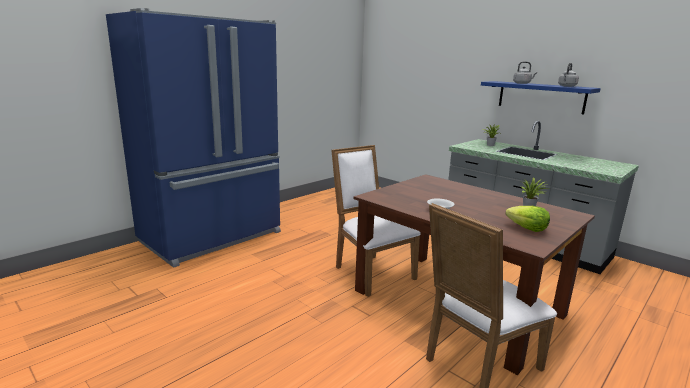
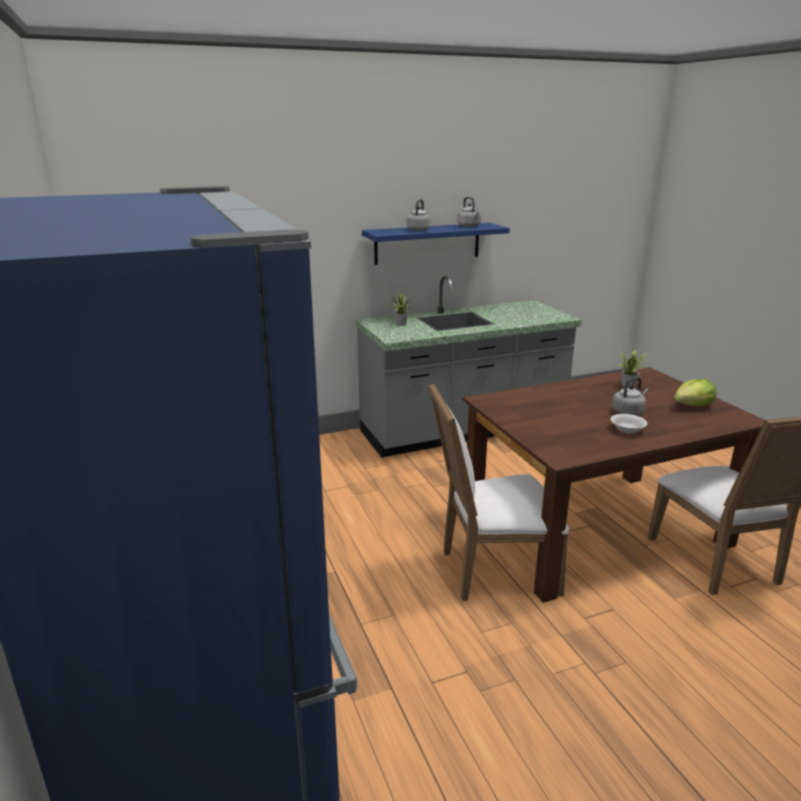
camera: 65 degrees left, 5 degrees up
none -> grey kettle [612,377,649,415]

